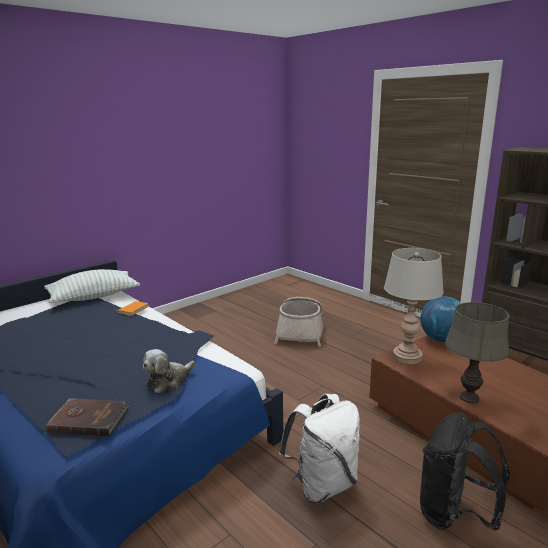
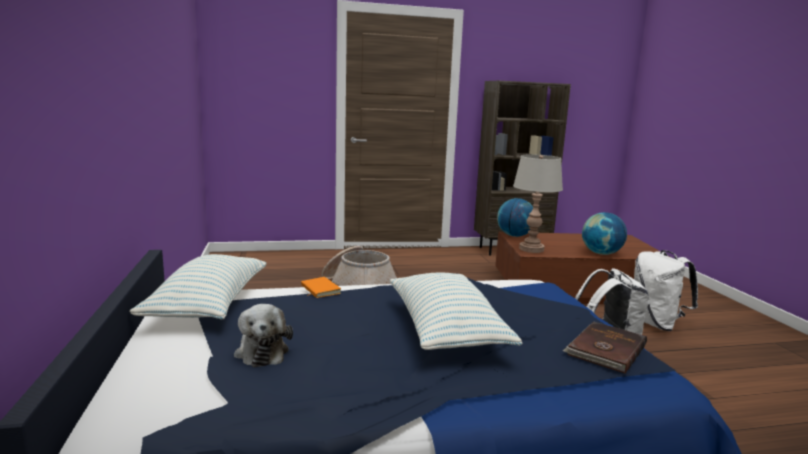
camera: 60 degrees left, 5 degrees down
plush toy [143,349,195,393] -> plush toy moved to [234,304,293,367]
black backpack [420,412,510,531] -> white backpack [634,250,698,331]
grey table lamp [445,302,510,403] -> globe [582,212,627,255]
none -> pillow [390,273,522,350]

